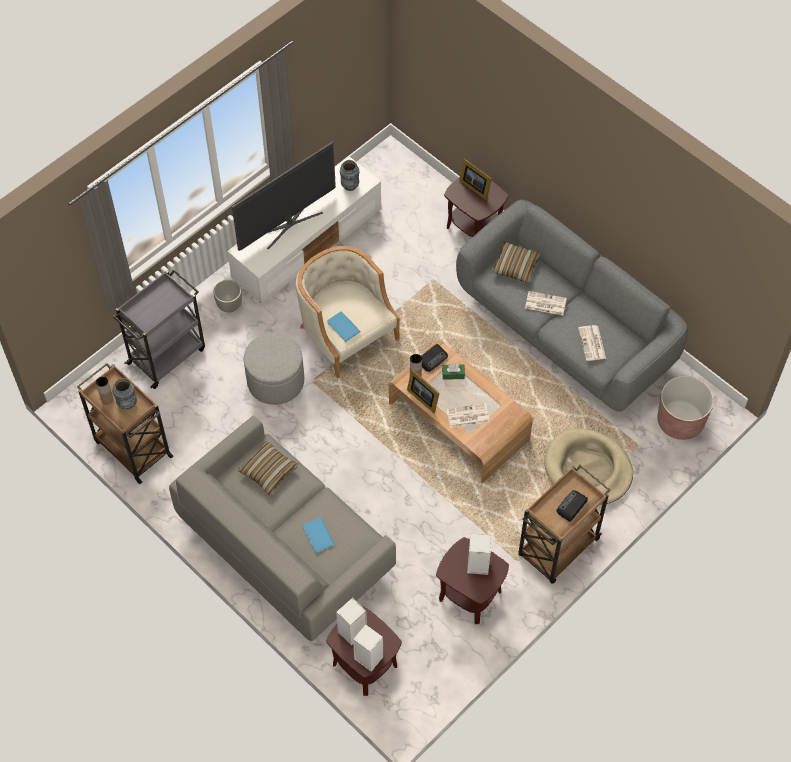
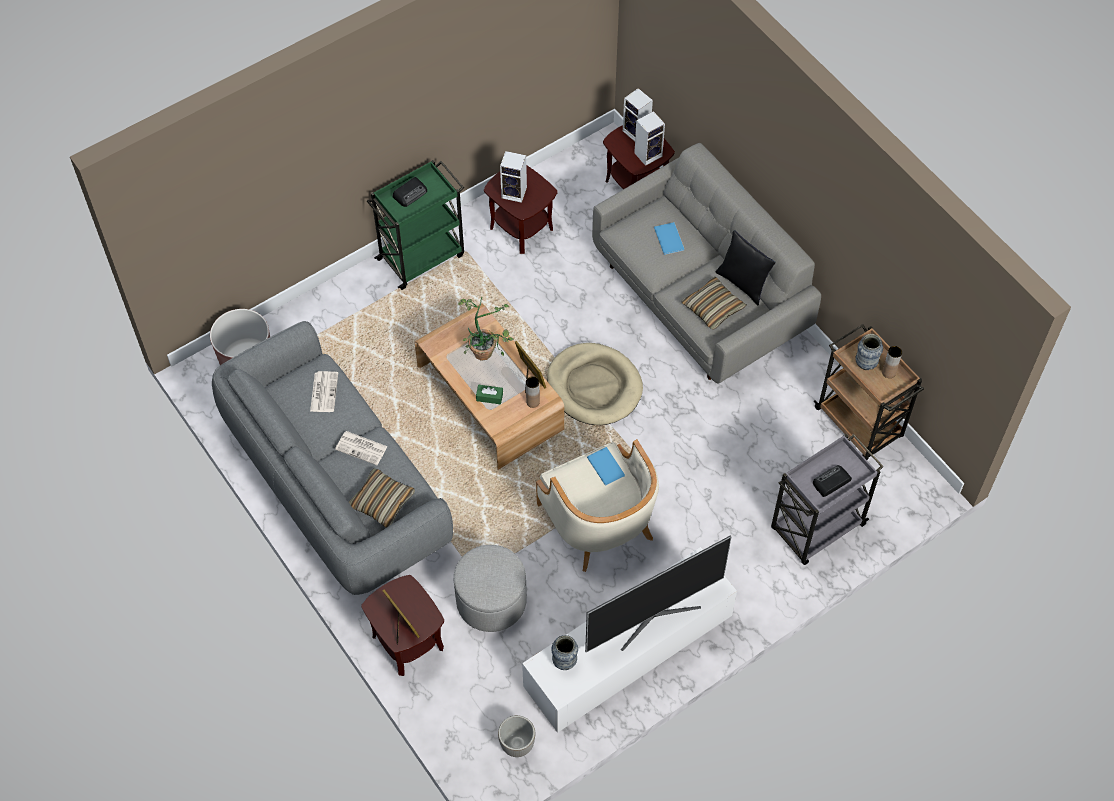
camera: 170 degrees left, 0 degrees up
planter [213,280,242,312] -> planter moved to [498,715,535,757]
grey ottoman [244,333,304,405] -> grey ottoman moved to [454,545,527,632]
radio [421,344,448,372] -> radio moved to [813,465,852,497]
newspaper [447,403,489,428] -> potted plant [458,297,514,361]
brown cart [518,465,610,584] -> green cart [367,160,464,290]
beige dog bed [545,428,633,505] -> beige dog bed moved to [547,343,643,425]
none -> black pillow [716,230,776,305]

